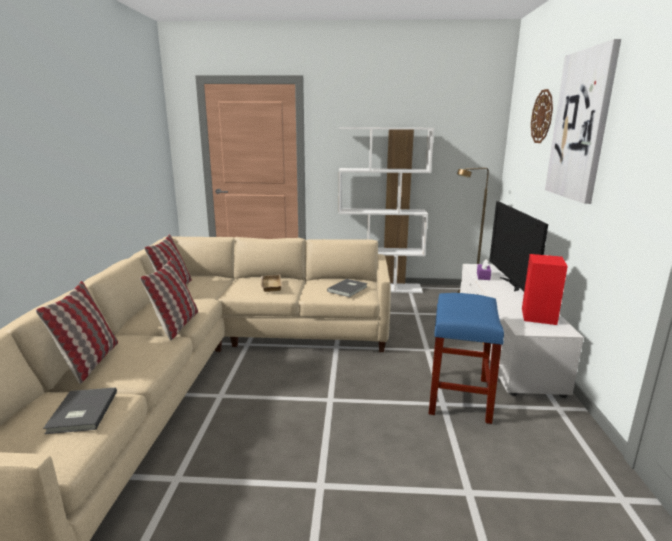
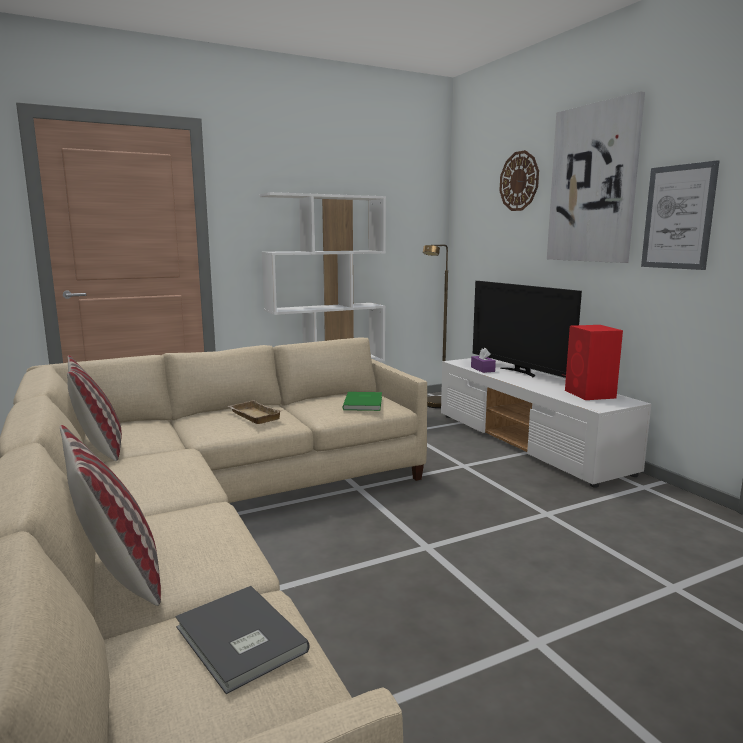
camera: 30 degrees left, 5 degrees down
pillow [140,258,198,341] -> none
grey book [327,279,368,297] -> green book [343,392,382,411]
blue stool [429,293,504,424] -> none
none -> picture [641,160,719,270]

